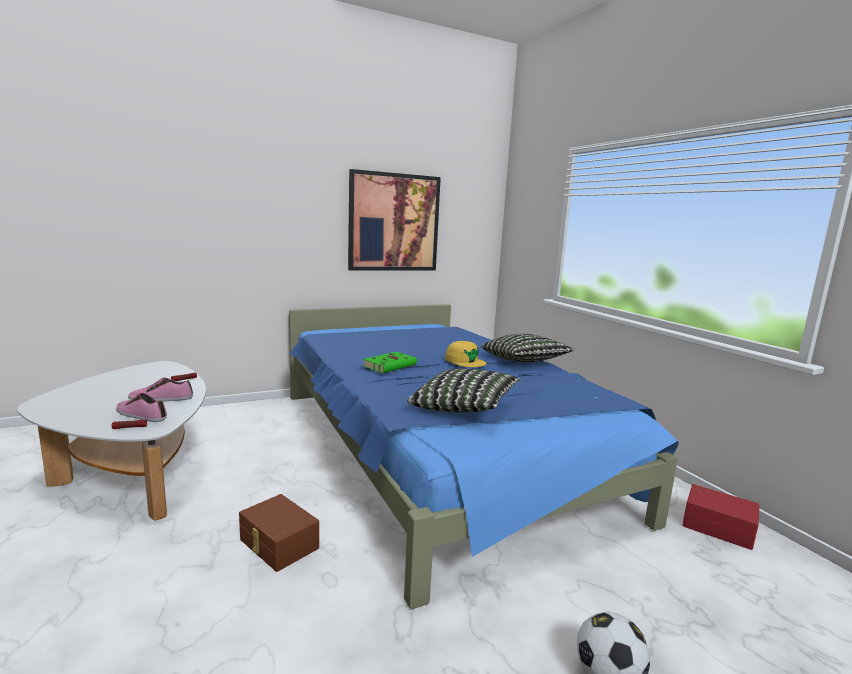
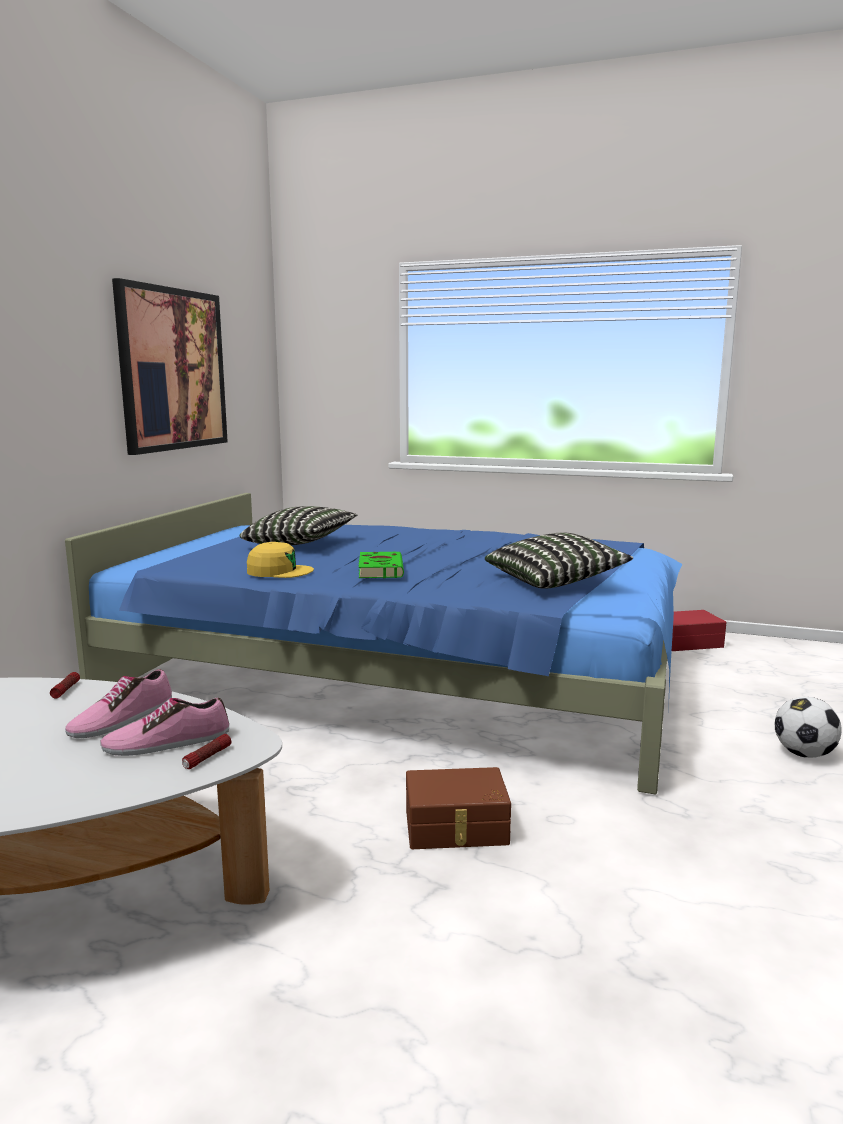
camera: 45 degrees left, 0 degrees up
yellow cap [445,341,486,367] -> yellow cap moved to [247,542,314,578]
pillow [481,334,574,362] -> pillow moved to [239,506,357,545]

